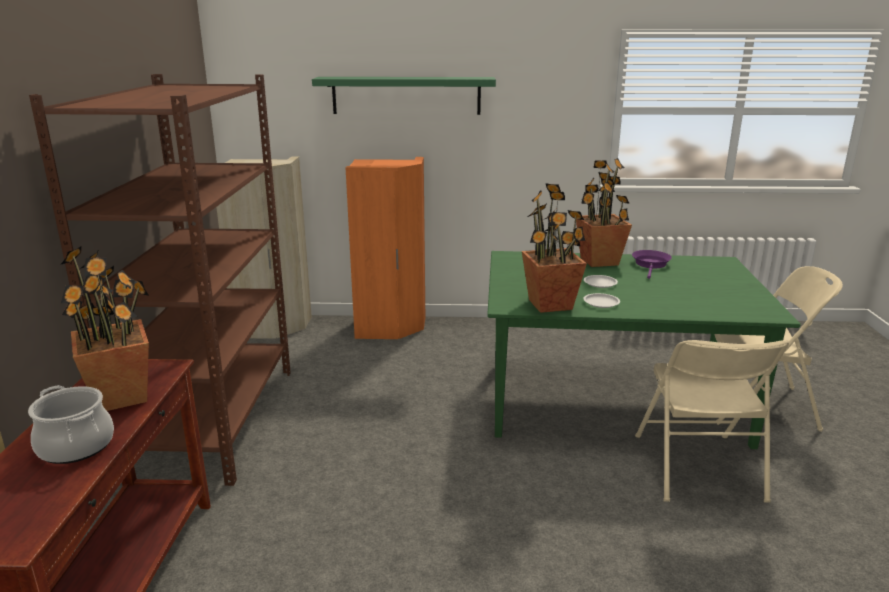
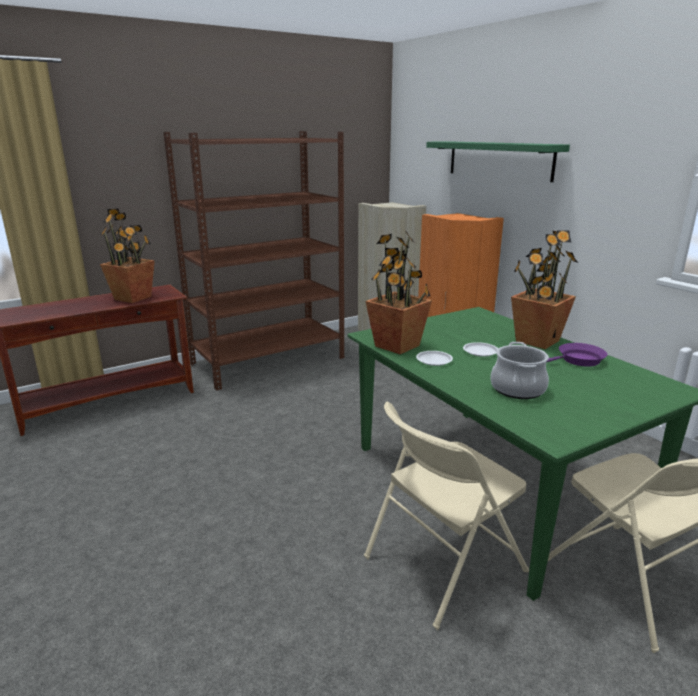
camera: 55 degrees right, 0 degrees up
cooking pot [28,385,114,464] -> cooking pot moved to [491,342,549,399]

